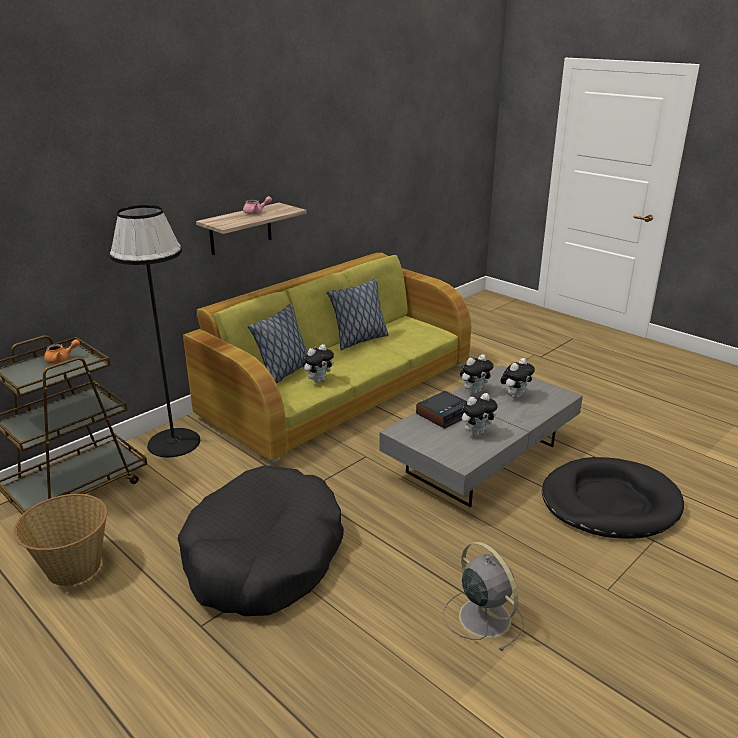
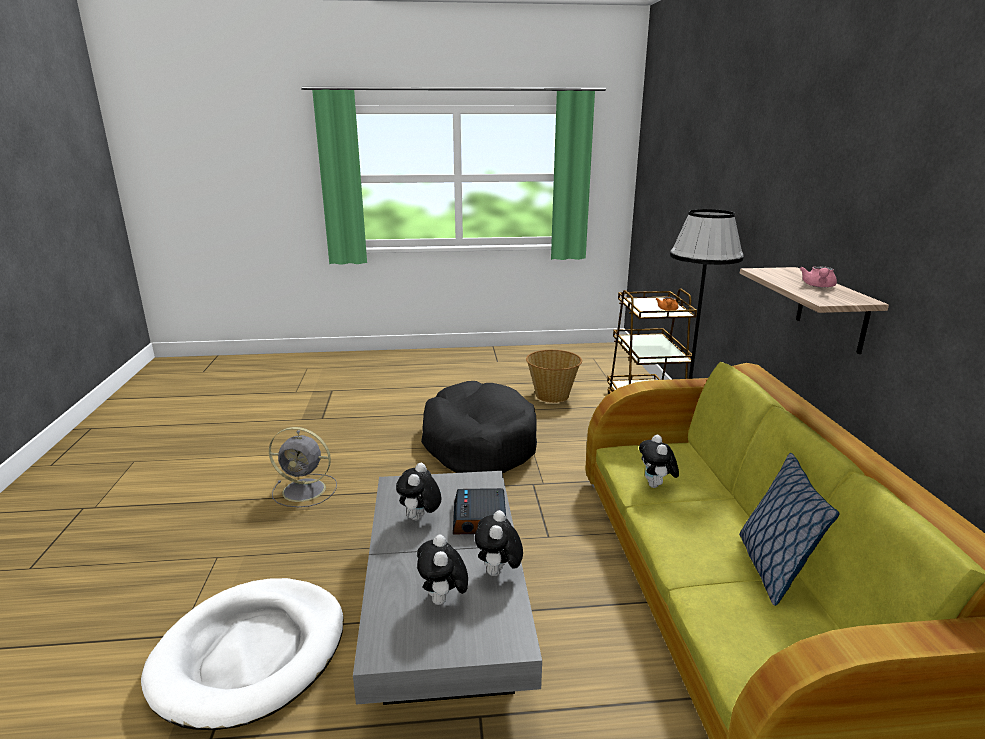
camera: 130 degrees right, 5 degrees down
pillow [248,304,308,384] -> none
black dog bed [542,457,684,539] -> white dog bed [141,578,344,730]

